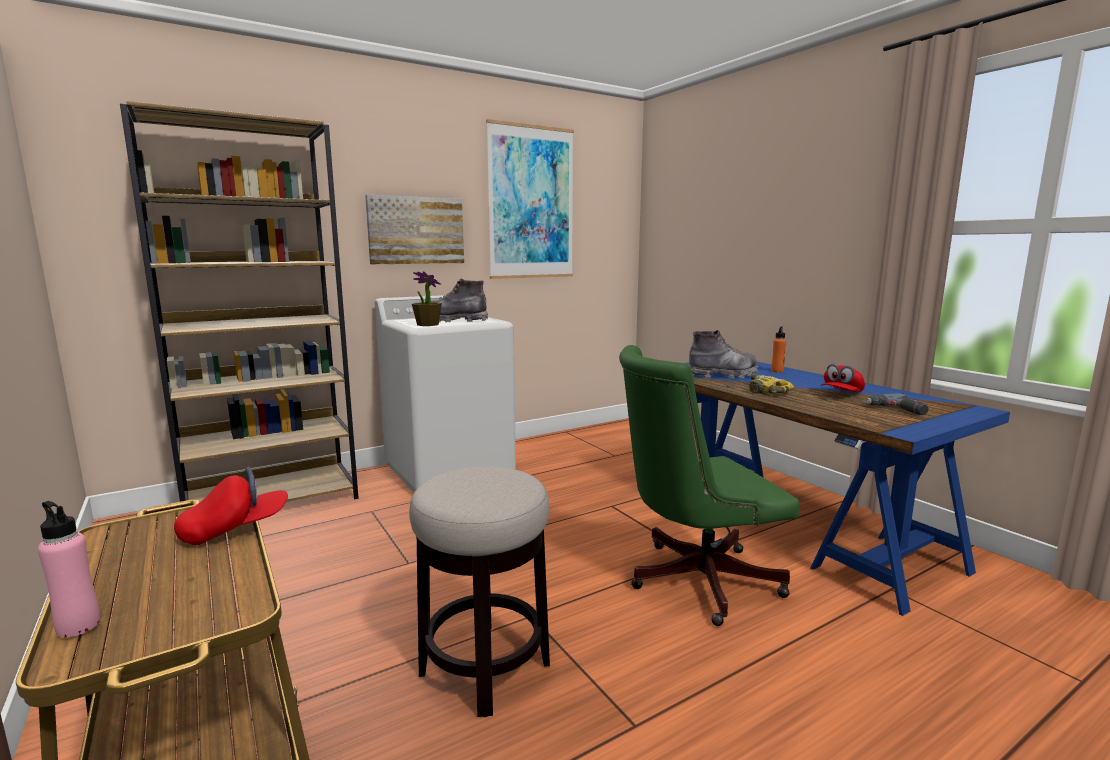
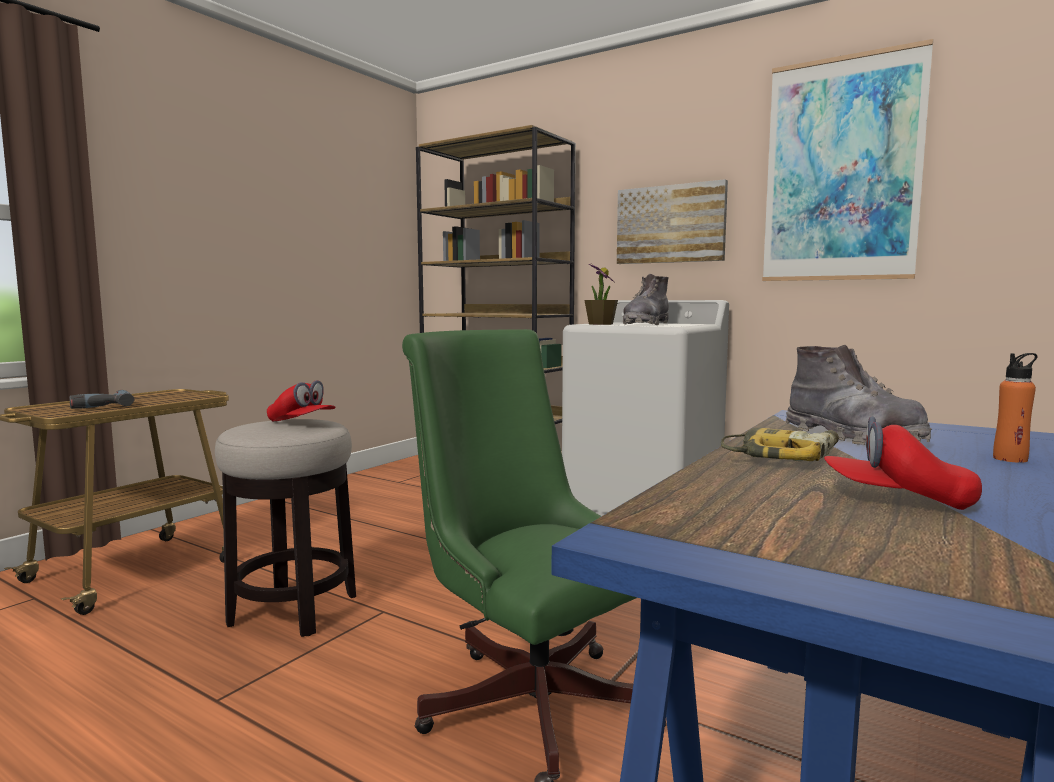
camera: 65 degrees right, 5 degrees down
pink bottle [38,501,100,637] -> none
red cap [174,467,288,545] -> red cap moved to [267,380,336,421]
grey boot [430,279,488,322] -> grey boot turned 135 degrees counterclockwise [622,274,669,325]
power drill [866,393,929,415] -> power drill moved to [69,390,135,409]

